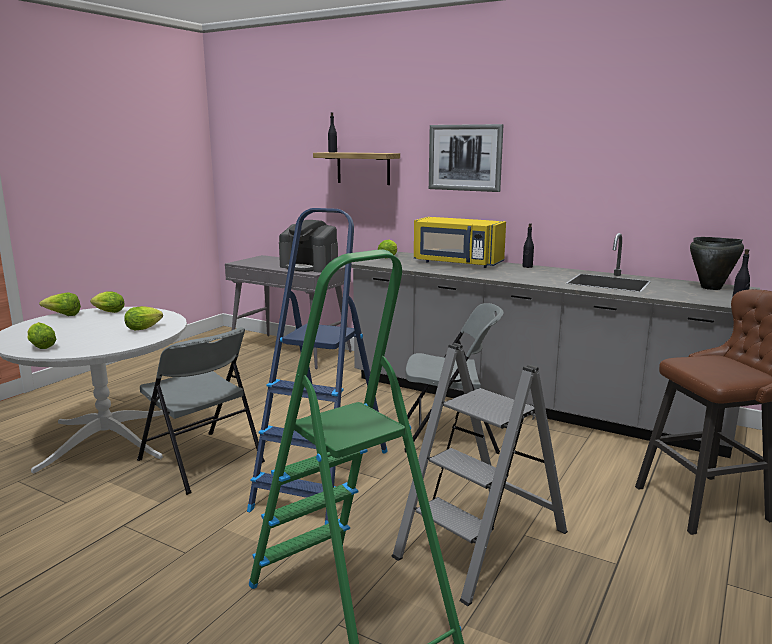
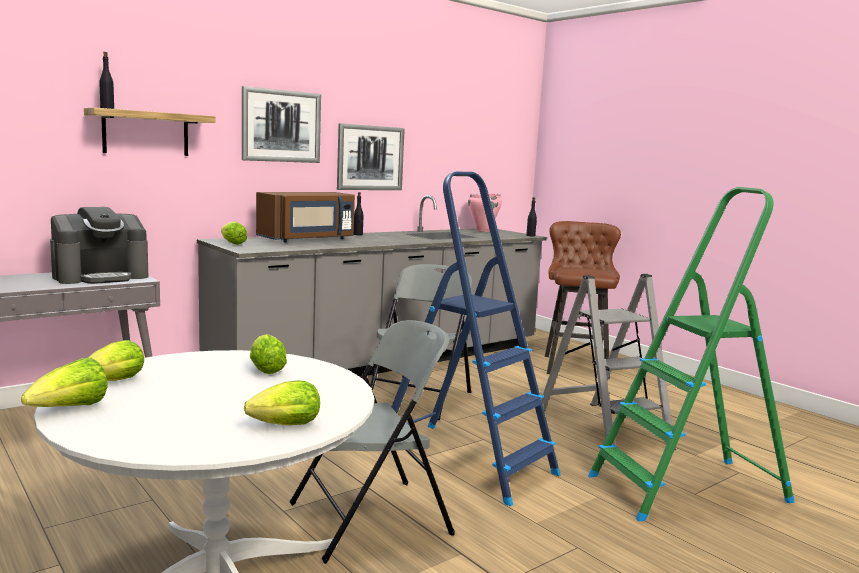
camera: 70 degrees left, 5 degrees down
yellow microwave [414,217,506,268] -> brown microwave [256,192,355,242]
black cooking pot [690,237,744,290] -> pink cooking pot [468,194,502,232]
none -> picture [337,123,405,190]

